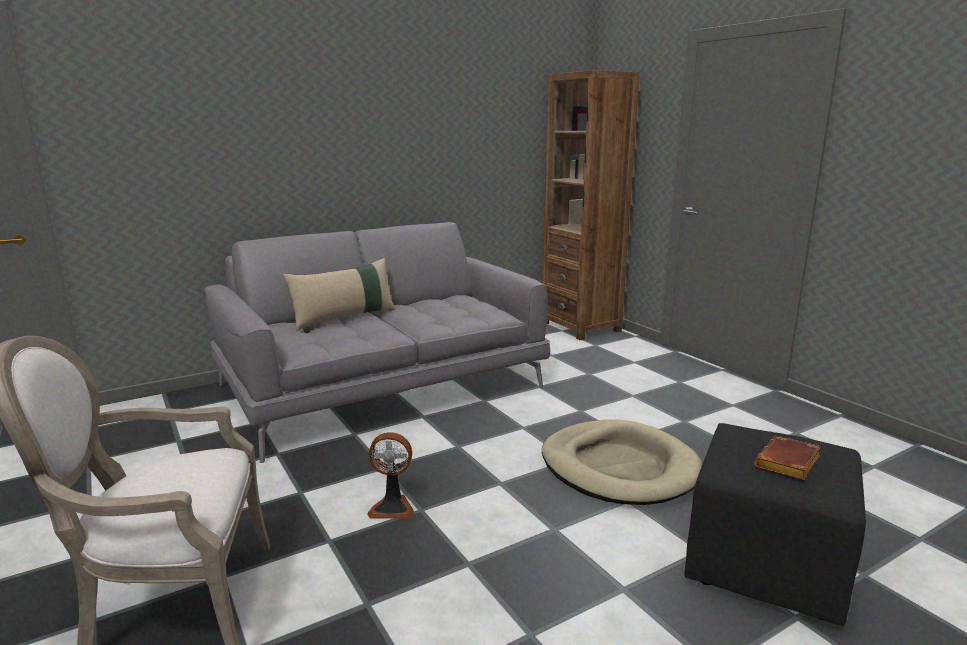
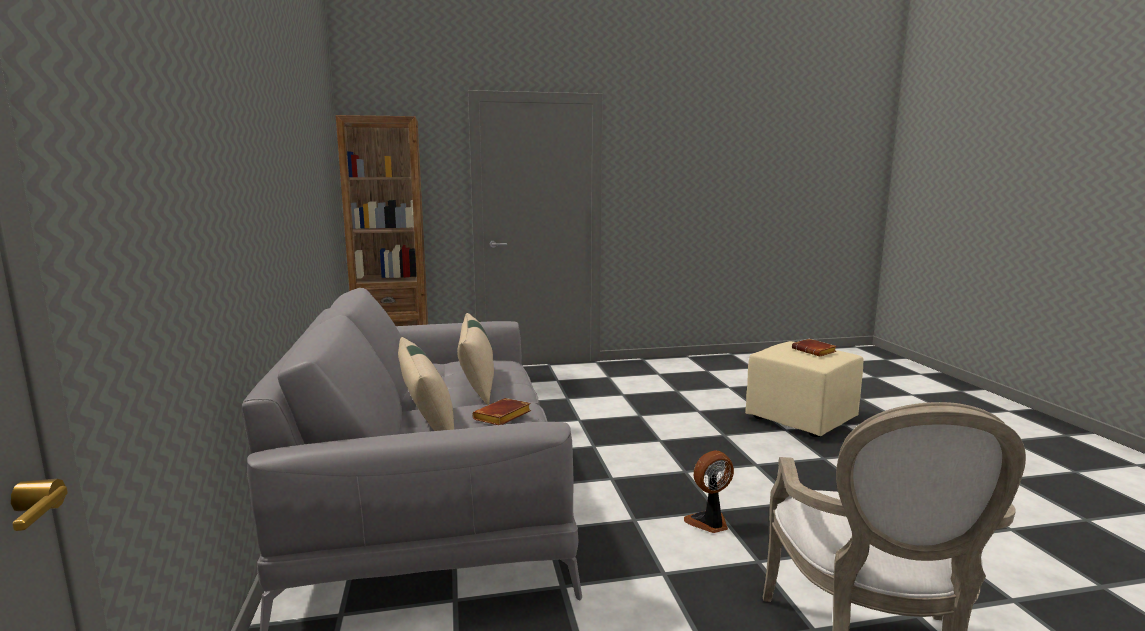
camera: 70 degrees left, 5 degrees down
fan [367,432,414,519] -> fan turned 135 degrees counterclockwise [684,451,734,533]
beige dog bed [542,419,702,505] -> none
black ottoman [684,423,866,626] -> beige ottoman [745,341,864,437]
none -> beige pillow [457,313,494,405]
none -> brown book [472,398,531,425]

